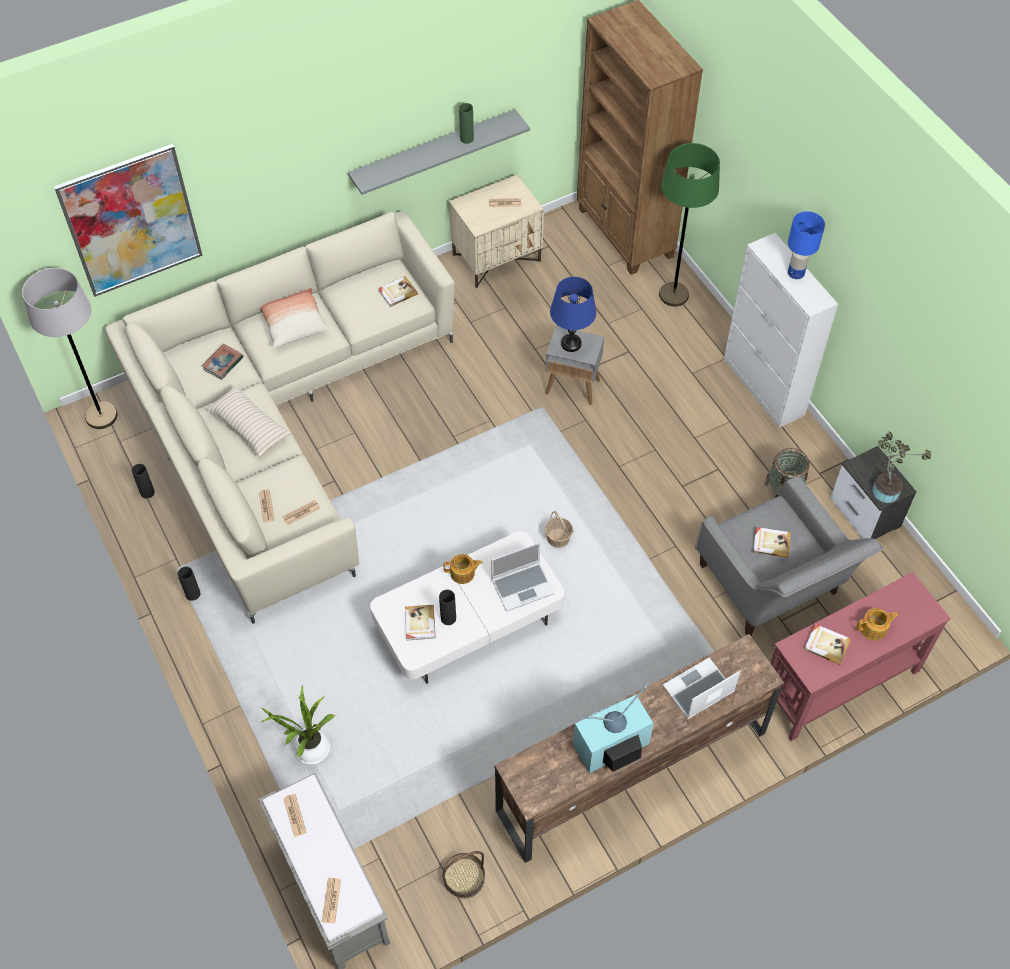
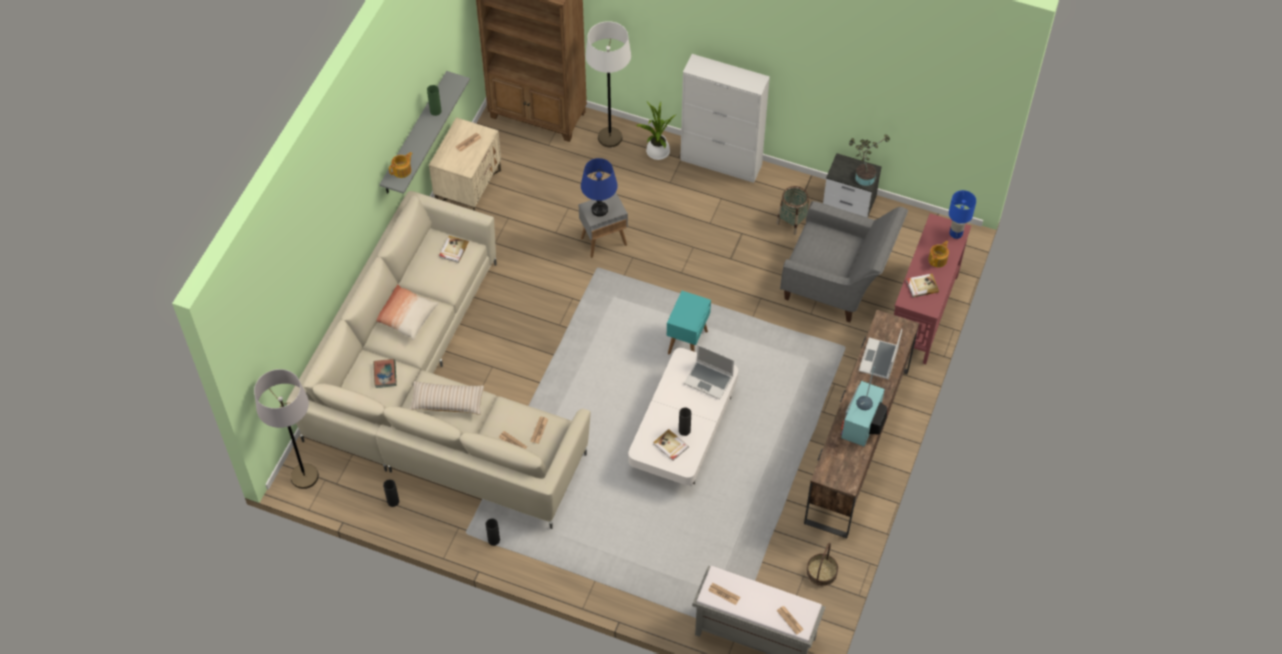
camera: 40 degrees left, 0 degrees up
picture [54,144,203,297] -> none
potted plant [262,684,335,764] -> potted plant moved to [635,102,677,160]
teapot [444,554,483,584] -> teapot moved to [389,152,413,178]
laptop [491,542,555,612] -> laptop turned 90 degrees clockwise [684,345,734,400]
basket [545,511,573,548] -> turquoise side table [667,291,711,354]
green floor lamp [659,143,720,306] -> white floor lamp [585,21,631,148]
book [753,527,791,558] -> none
blue table lamp [788,211,825,279] -> blue table lamp moved to [949,190,976,239]

